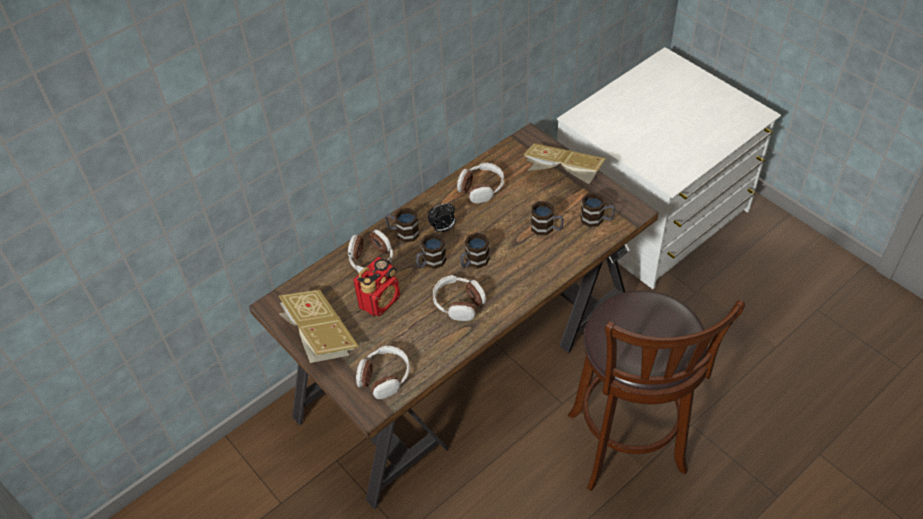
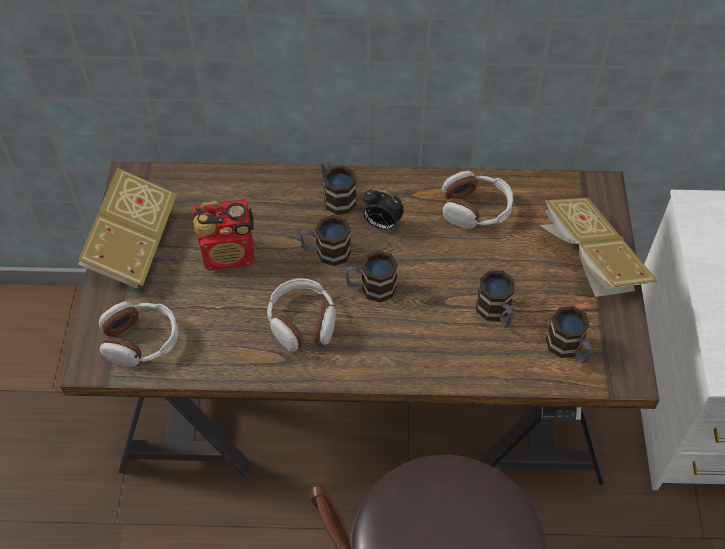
camera: 40 degrees right, 5 degrees up
headphones [348,230,393,273] -> none

